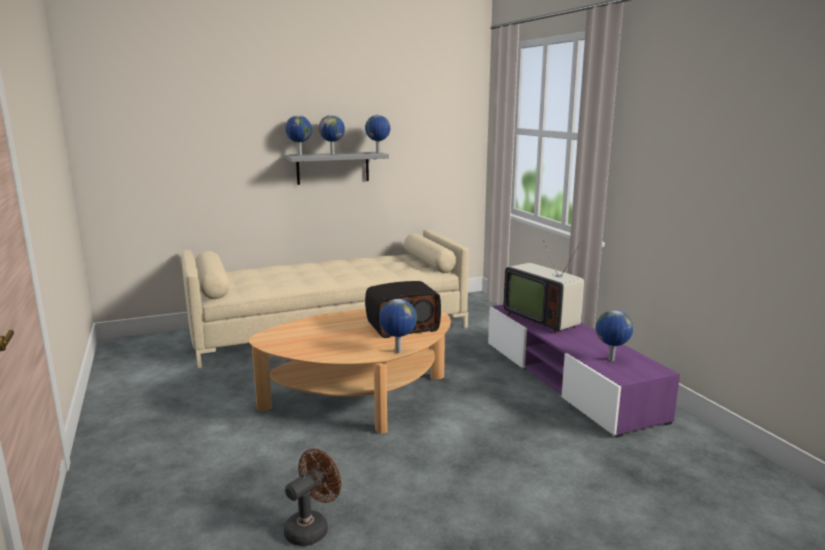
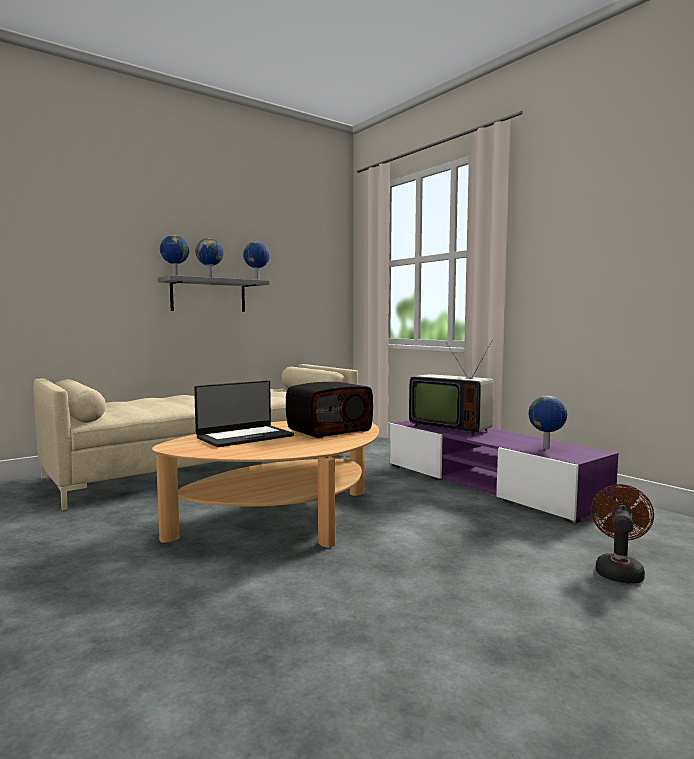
camera: 15 degrees left, 10 degrees down
brown fan [284,448,341,546] -> brown fan moved to [591,484,654,583]
globe [379,299,417,353] -> none
none -> laptop [194,380,294,447]

